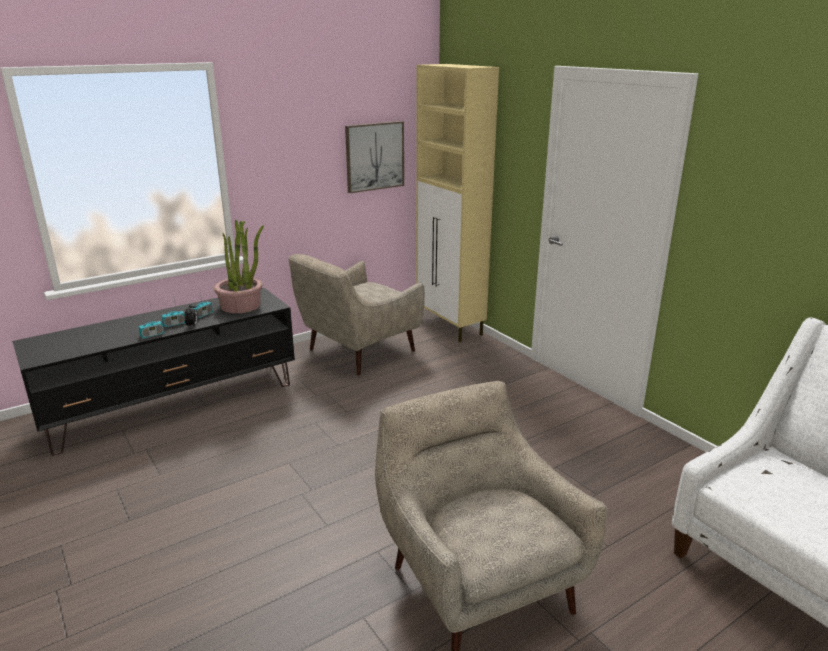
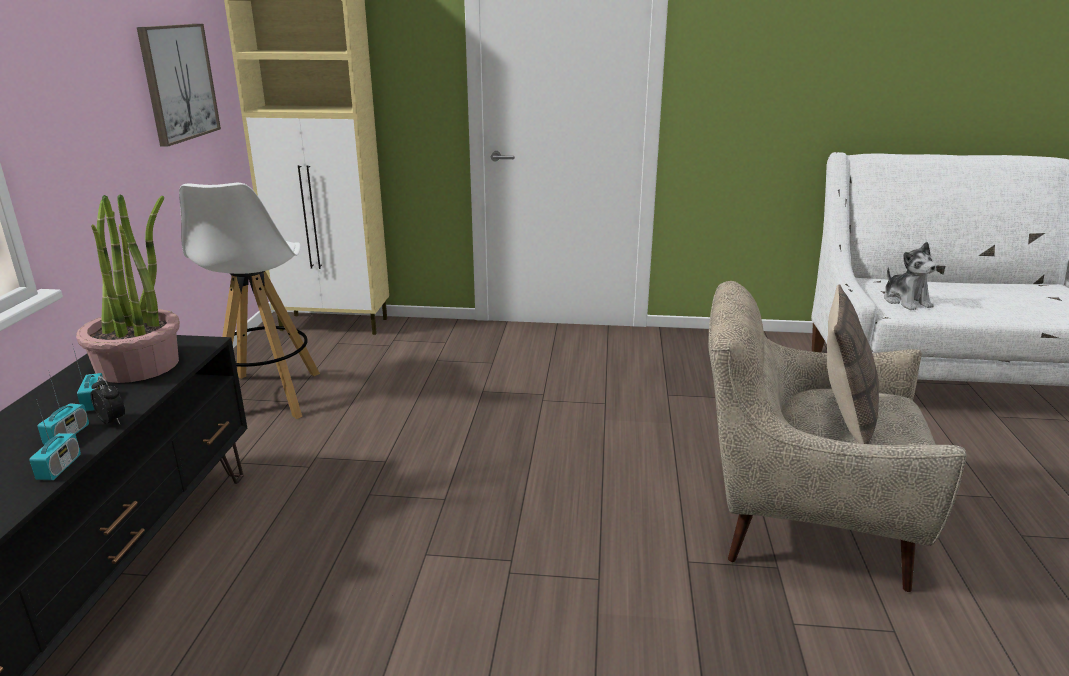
camera: 50 degrees left, 0 degrees up
beige armchair [288,254,425,376] -> white stool [179,183,320,419]
none -> pillow [827,284,879,444]
none -> plush toy [884,242,937,310]

